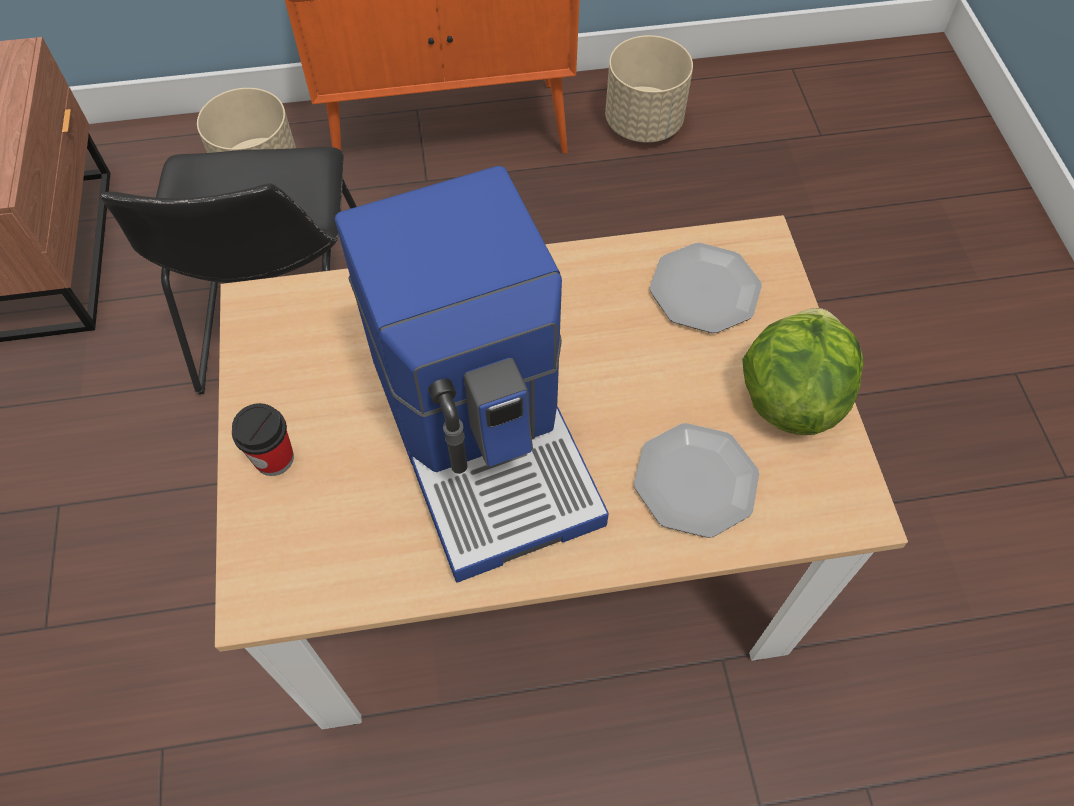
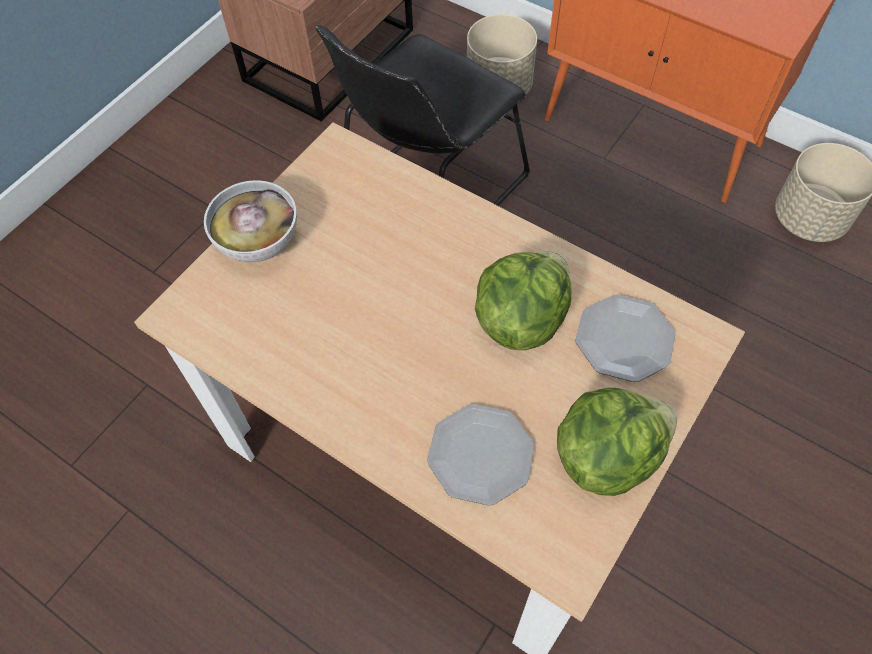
camera: 45 degrees right, 0 degrees up
cup [232,403,294,476] -> bowl [204,180,297,262]
coffee machine [335,166,609,583] -> none
none -> lettuce [475,251,571,350]

